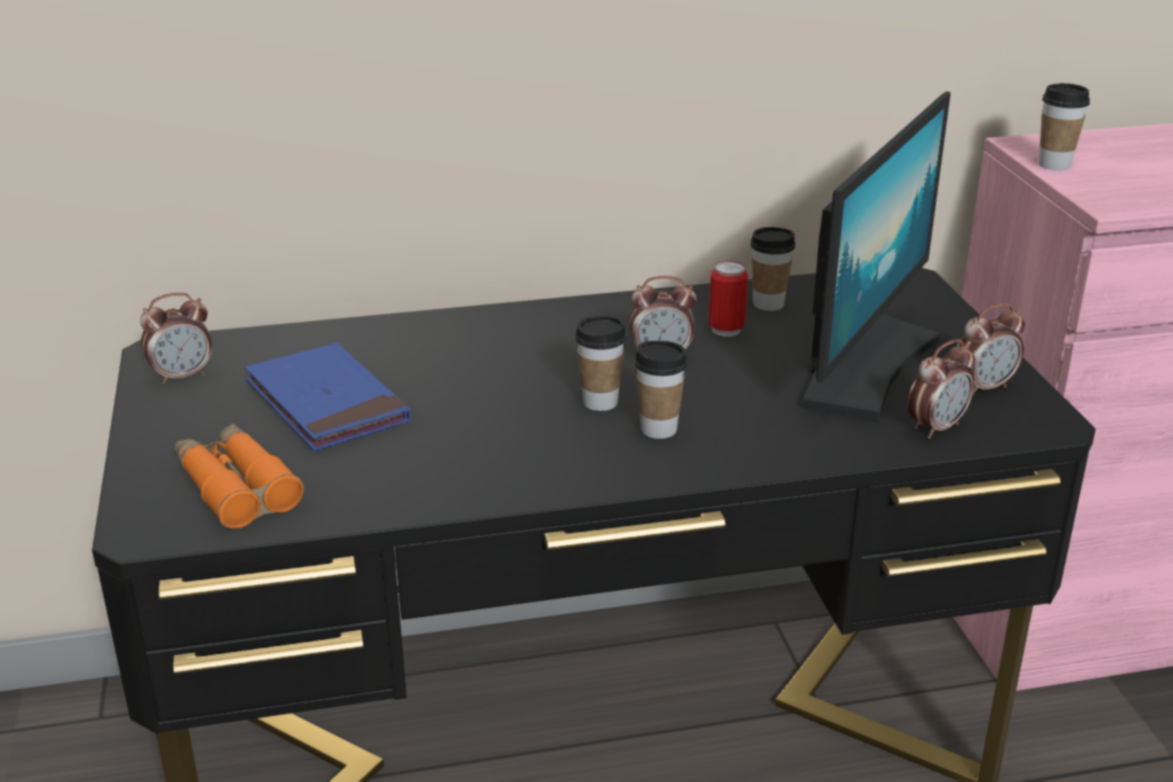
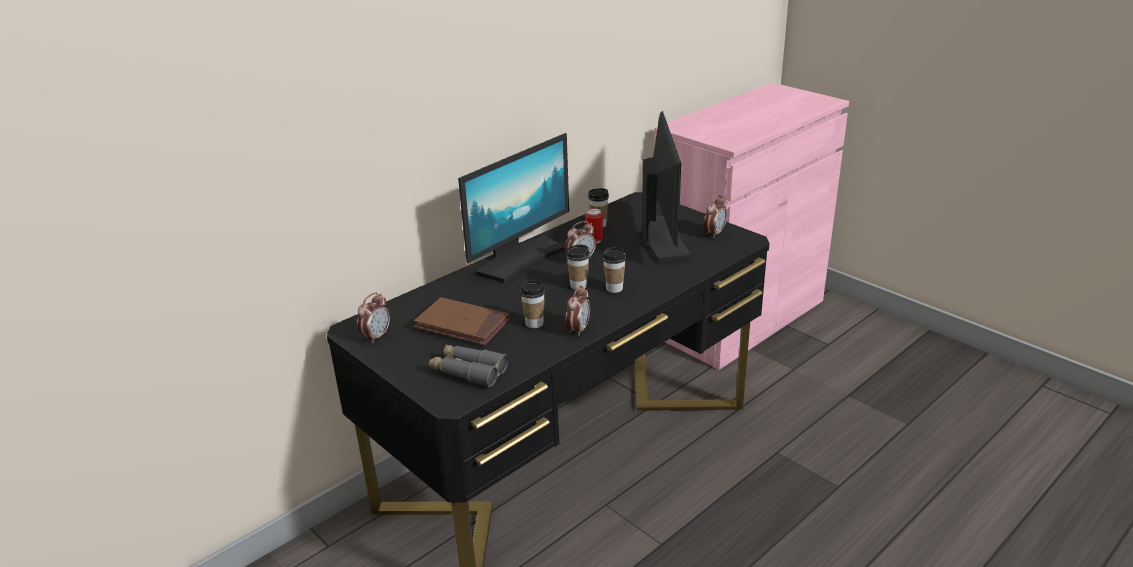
camera: 30 degrees left, 0 degrees up
orange binoculars [174,424,304,529] -> grey binoculars [429,345,508,387]
blue book [245,343,411,452] -> brown book [414,297,510,345]
alarm clock [908,339,975,439] -> alarm clock moved to [566,285,590,336]
cup [1038,83,1090,170] -> cup moved to [520,280,545,328]
none -> monitor [458,133,569,283]

